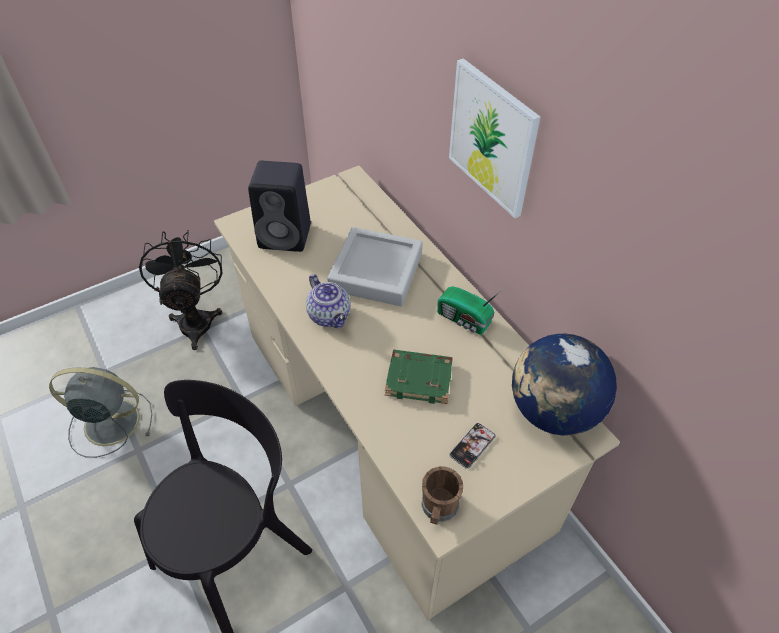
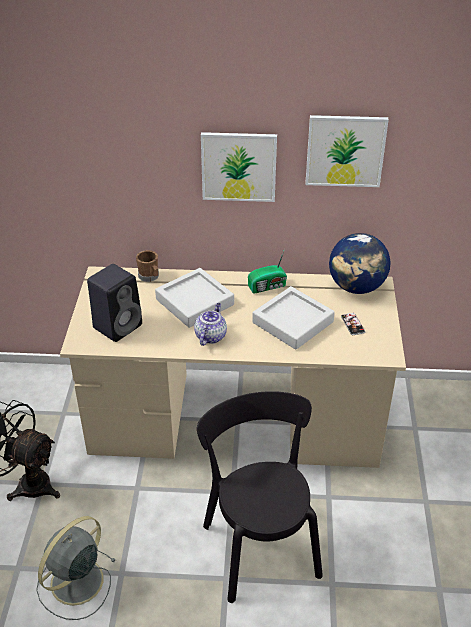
camera: 55 degrees left, 10 degrees down
teapot [306,274,350,328] -> teapot turned 75 degrees counterclockwise [194,303,227,346]
green book [385,350,453,404] -> grey tray [252,286,335,350]
brown mug [422,466,463,525] -> brown mug moved to [136,250,159,282]
none -> picture [306,115,389,187]

